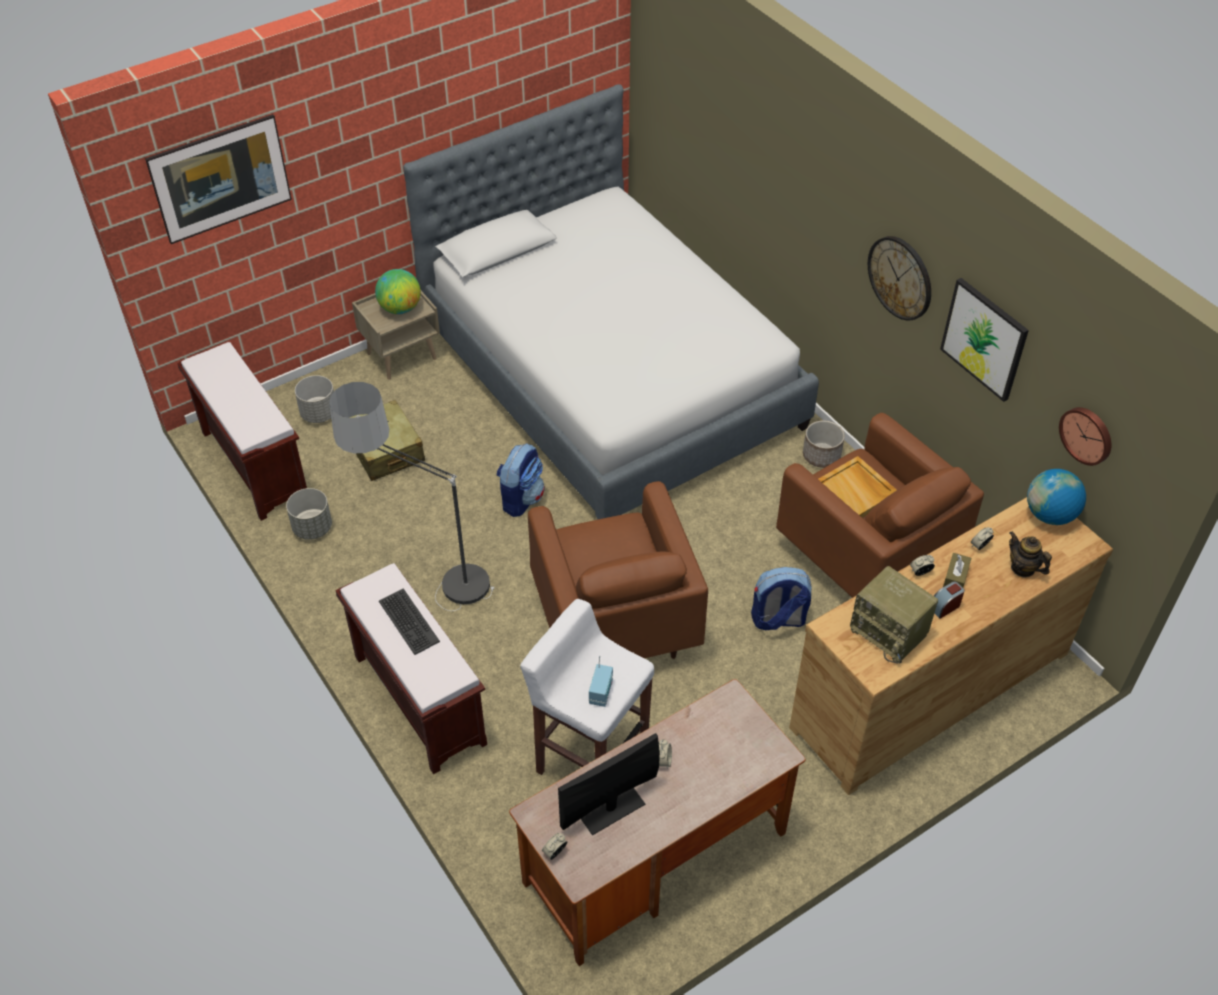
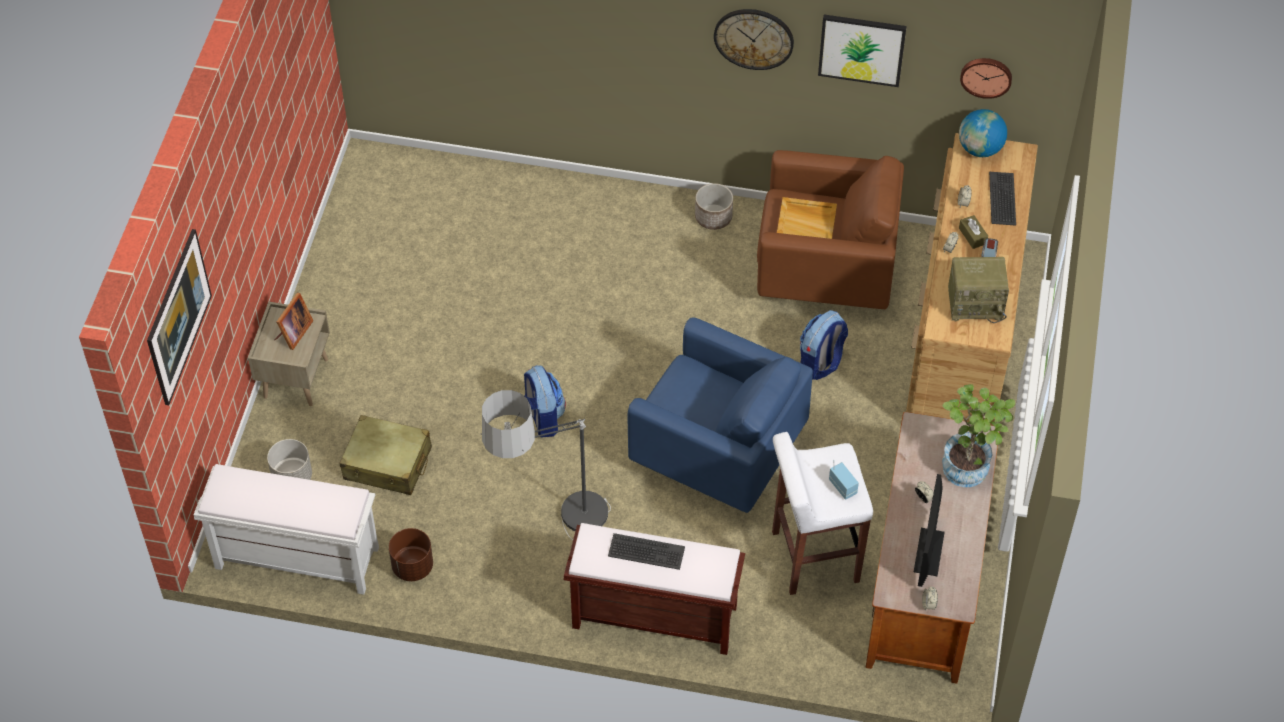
camera: 45 degrees left, 5 degrees up
brown bench [177,342,307,521] -> white bench [194,464,379,595]
grey planter [286,488,332,540] -> brown planter [389,528,433,581]
globe [375,269,421,314] -> picture frame [274,293,314,350]
bed [403,84,819,519] -> none
brown armchair [528,481,708,659] -> blue armchair [627,317,813,513]
teapot [1009,531,1052,577] -> keyboard [989,172,1016,225]
none -> potted plant [942,384,1016,487]

